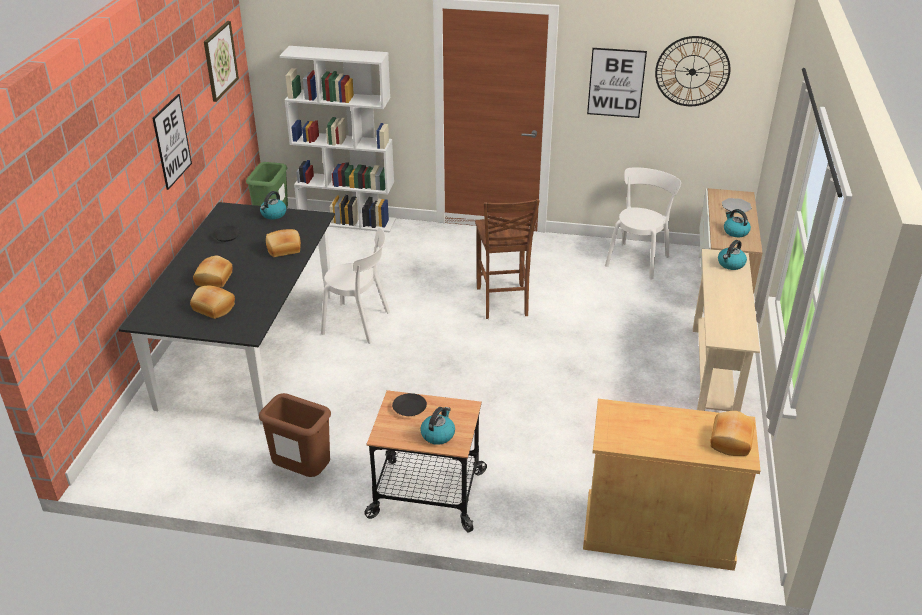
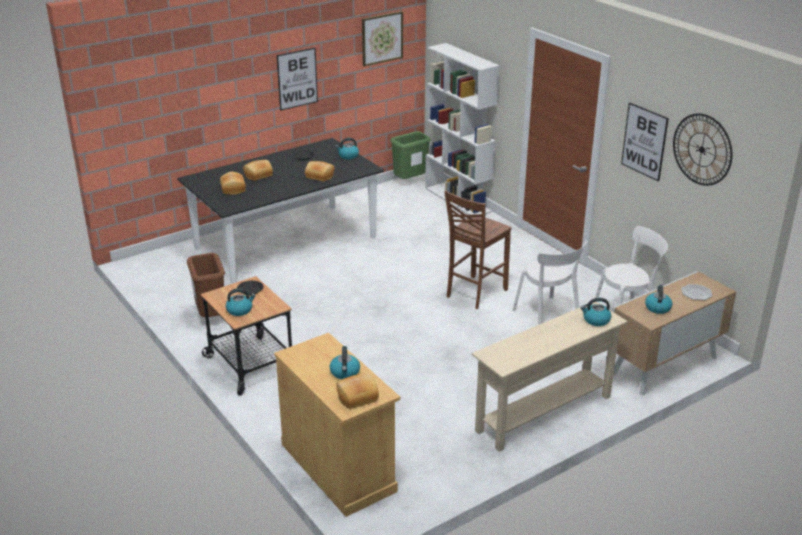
camera: 45 degrees right, 5 degrees down
white chair [321,228,390,344] -> white chair moved to [513,240,587,325]
none -> kettle [330,346,360,379]

